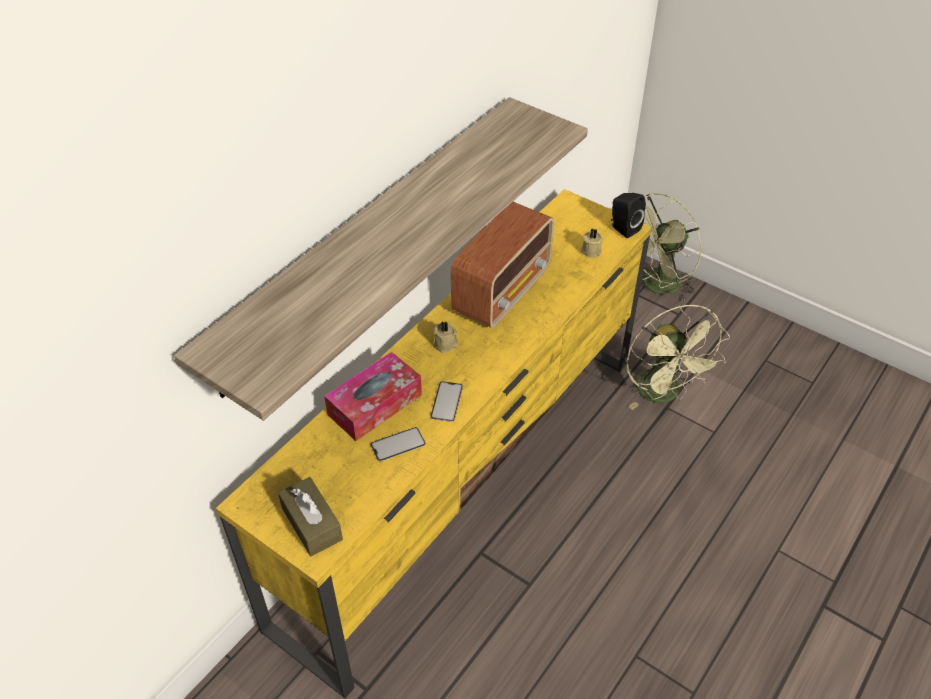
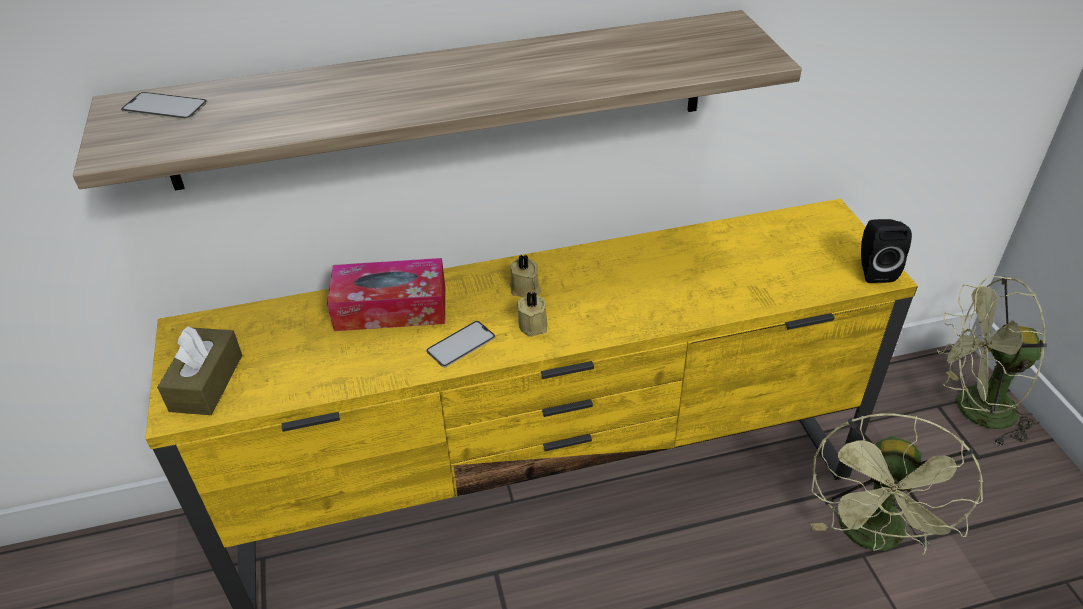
camera: 40 degrees right, 5 degrees down
phone [371,427,426,462] -> phone moved to [121,92,207,120]
radio [451,202,554,328] -> none
beige candle [580,228,603,258] -> beige candle moved to [516,291,547,337]

